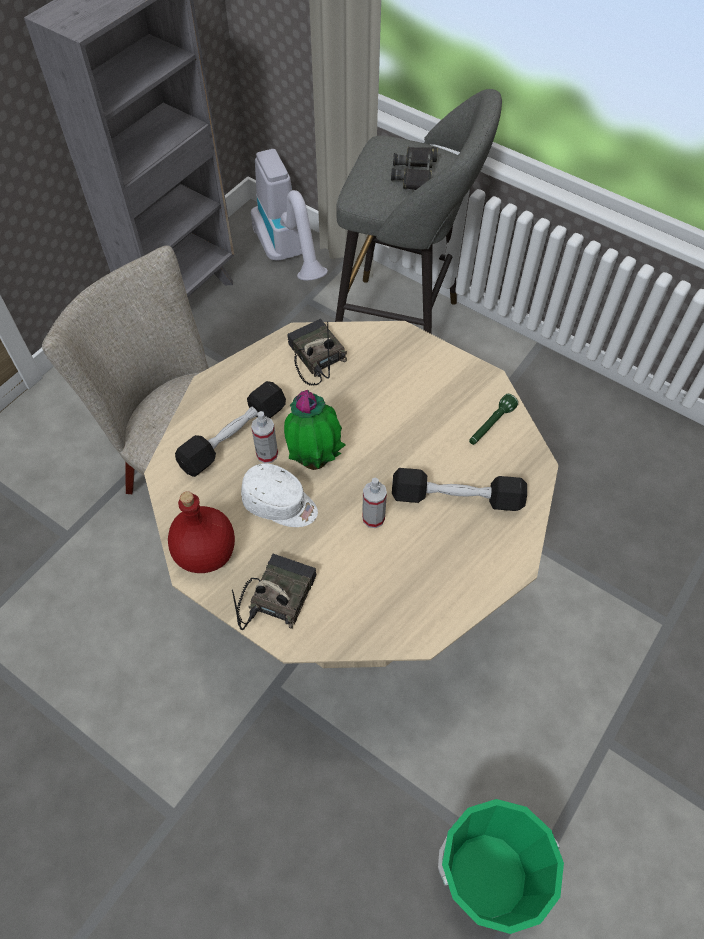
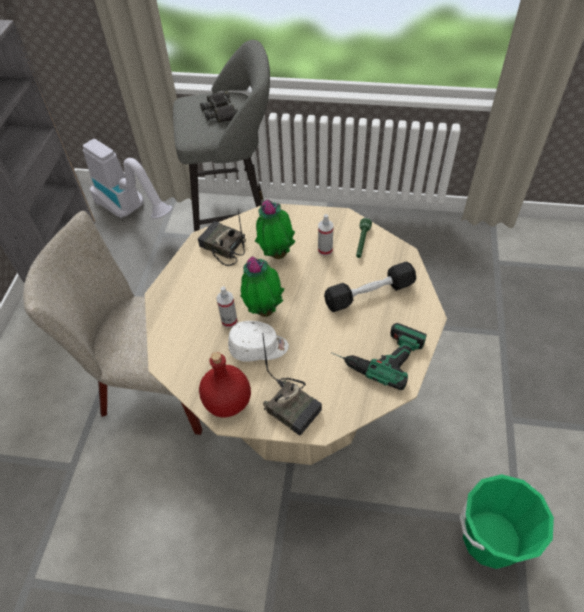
camera: 25 degrees left, 5 degrees down
black dumbbell [175,381,286,477] -> none
radio [232,553,316,630] -> radio turned 135 degrees clockwise [262,333,322,436]
spray bottle [362,478,387,528] -> spray bottle moved to [318,214,333,256]
none -> potted plant [255,199,296,259]
none -> power drill [331,323,426,390]

